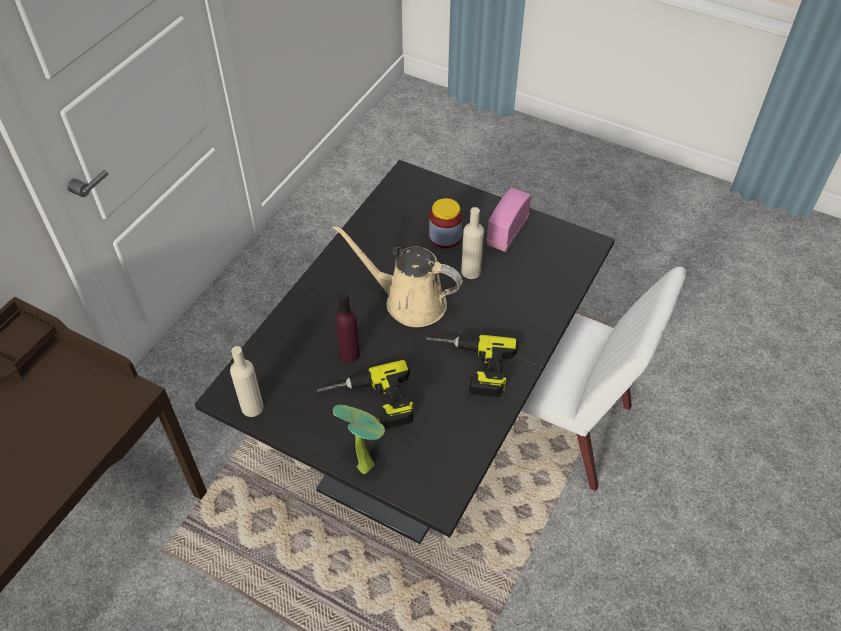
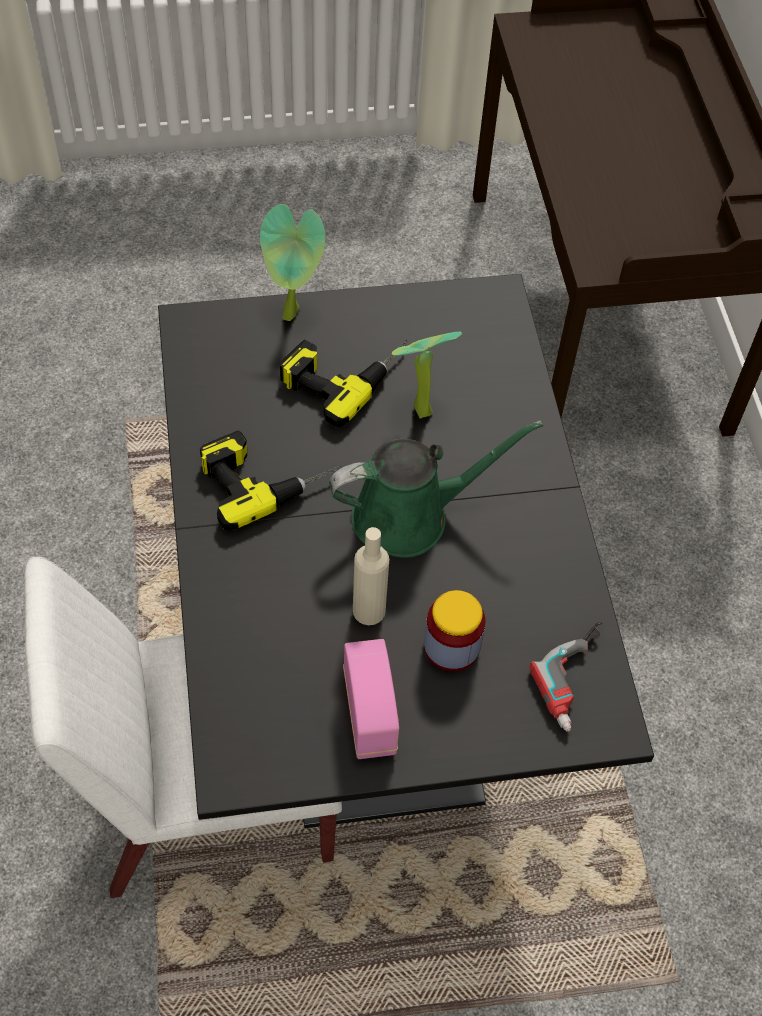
camera: 140 degrees right, 5 degrees up
beige bottle [230,346,264,417] -> none
beige watering can [333,224,463,327] -> green watering can [329,420,543,558]
purple bottle [335,291,360,363] -> potted plant [392,331,462,418]
none -> power drill [530,622,603,732]

